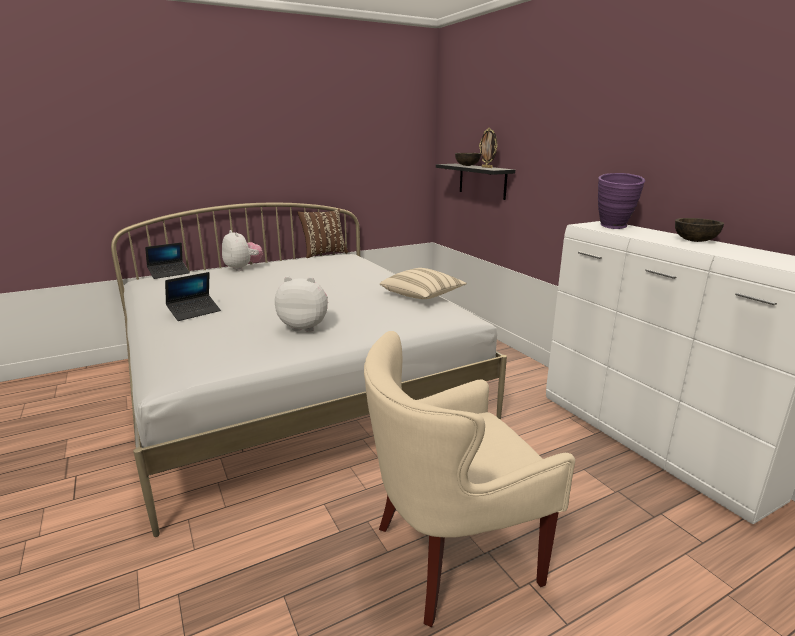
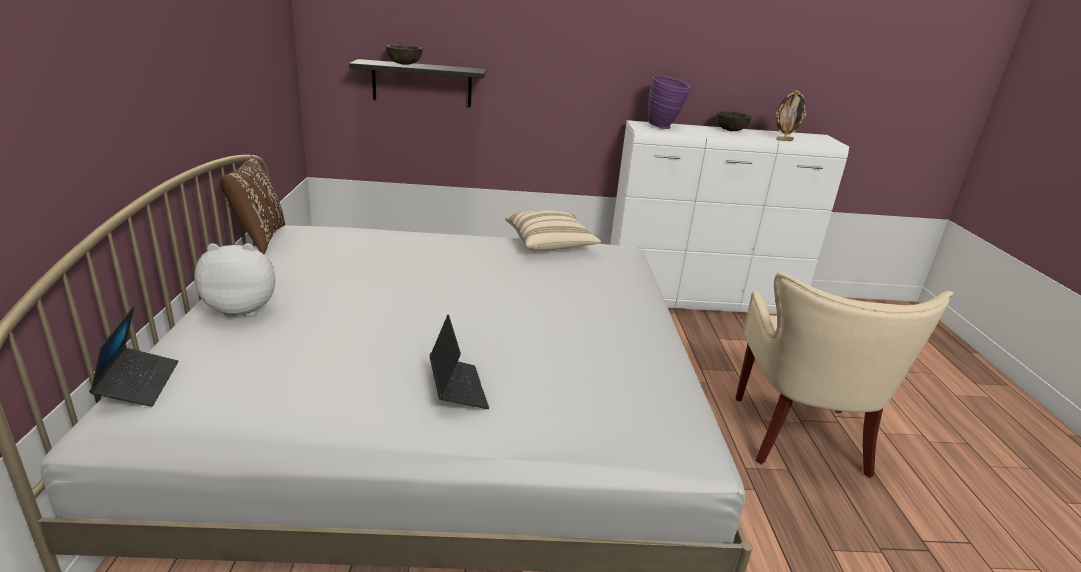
camera: 65 degrees left, 5 degrees up
plush toy [275,276,328,332] -> none
picture frame [479,128,498,168] -> picture frame moved to [776,91,806,141]

